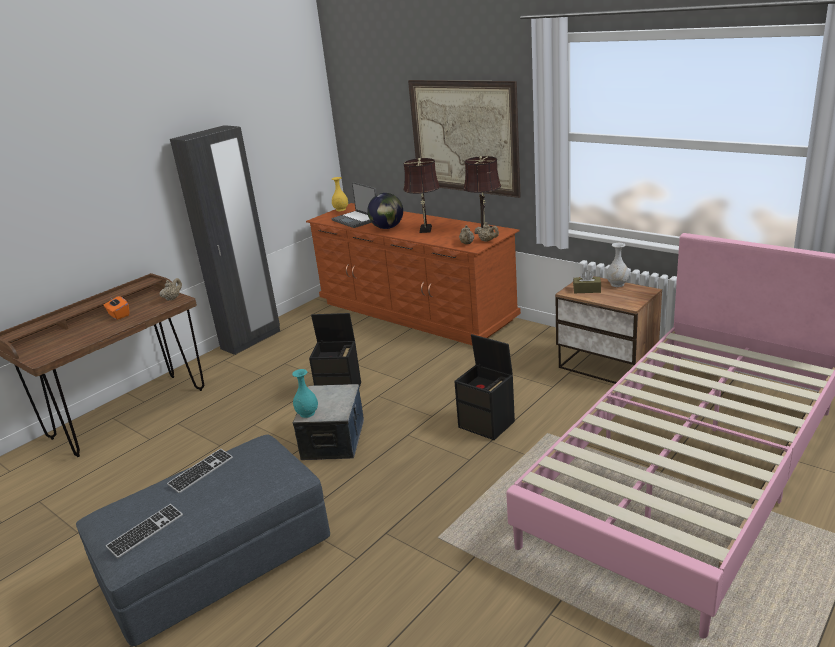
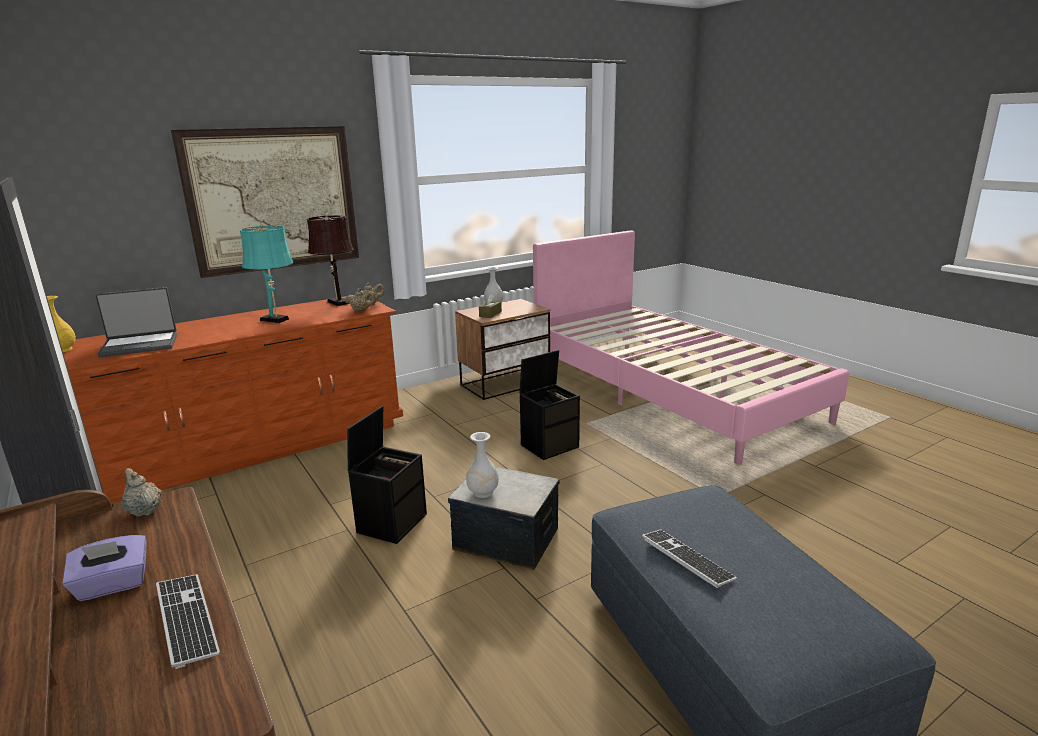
camera: 75 degrees left, 5 degrees down
orange tissue box [104,296,129,320] -> purple tissue box [63,535,147,601]
keyboard [106,504,183,558] -> keyboard moved to [156,574,220,669]
turquoise vase [292,369,318,418] -> none
globe [367,193,403,229] -> none
brown table lamp [403,158,440,233] -> turquoise table lamp [240,223,293,323]
none -> white vase [466,432,499,498]

